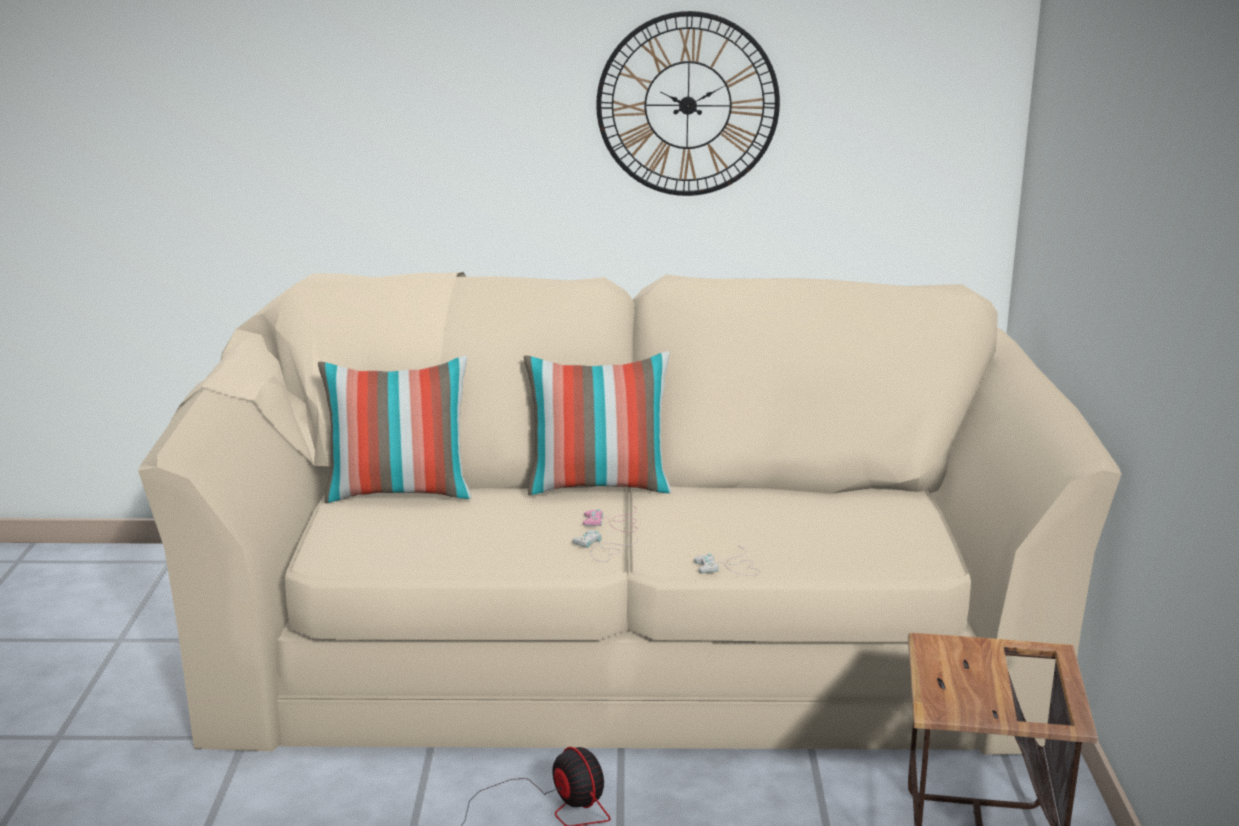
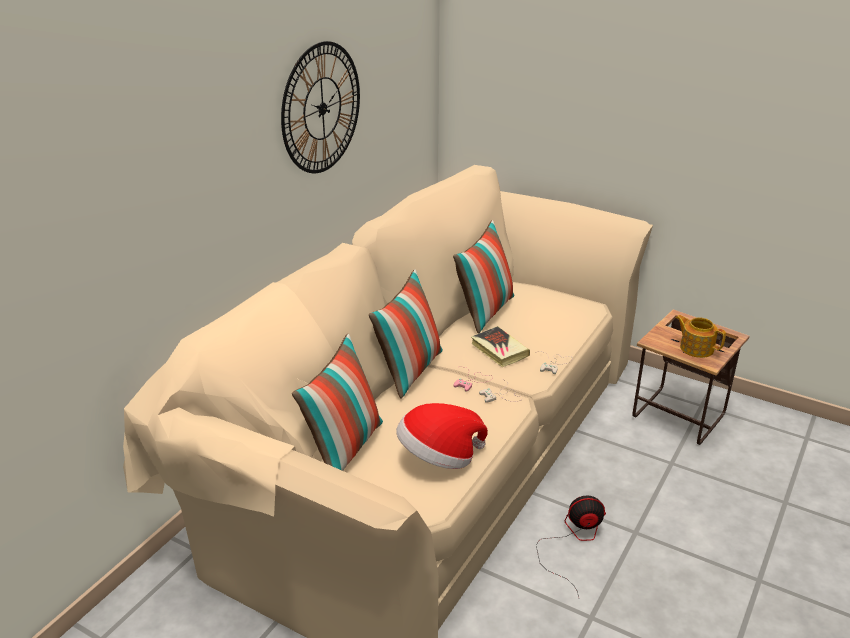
camera: 60 degrees left, 10 degrees up
none -> hat [396,403,488,469]
none -> pillow [453,220,514,334]
none -> book [471,326,530,367]
none -> teapot [676,315,726,358]

